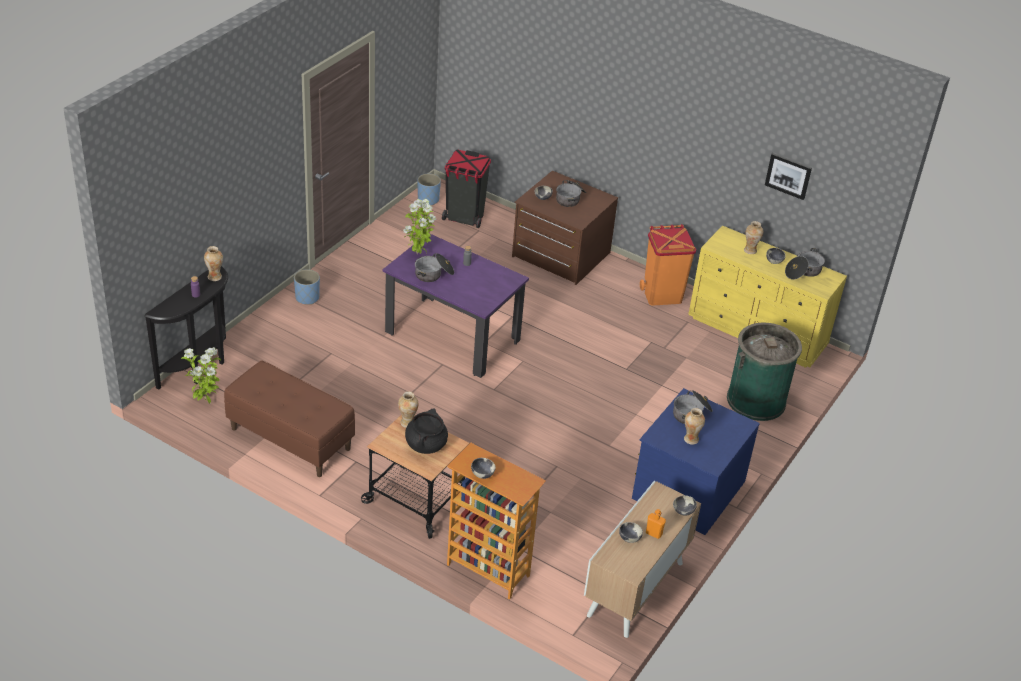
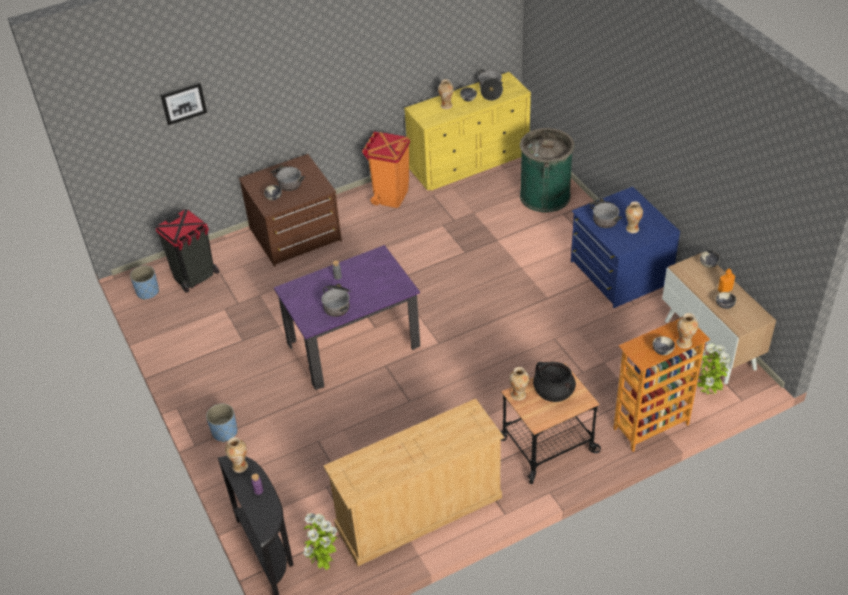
camera: 55 degrees left, 5 degrees up
brown bench [224,360,355,477] -> beige dresser [324,399,504,566]
potted plant [403,199,436,254] -> potted plant moved to [696,343,730,395]
picture [765,153,812,200] -> picture moved to [160,82,207,125]
none -> vase [677,313,698,349]

